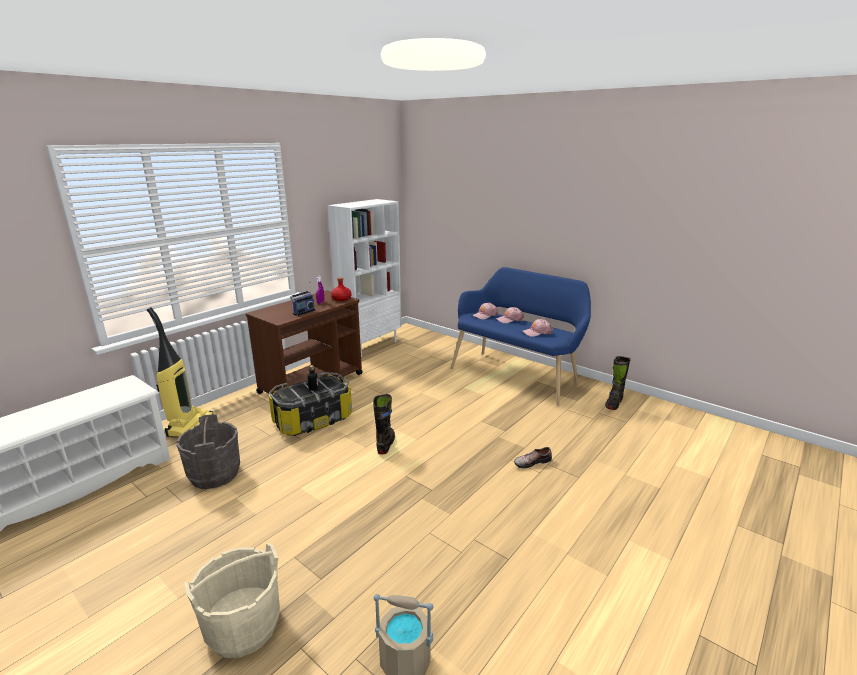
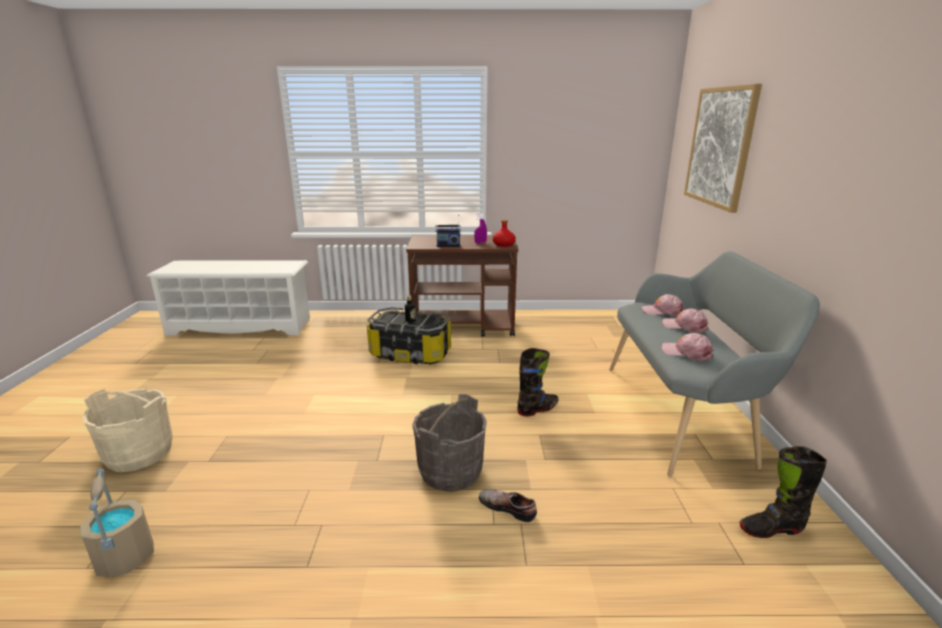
camera: 50 degrees right, 0 degrees up
vacuum cleaner [147,307,214,438] -> none
grey bucket [176,414,240,489] -> grey bucket moved to [413,394,487,492]
white bookcase [327,199,401,357] -> none
black boot [373,394,395,454] -> black boot moved to [517,348,559,416]
blue bench [451,267,591,406] -> grey bench [609,251,820,477]
none -> picture [684,84,762,213]

